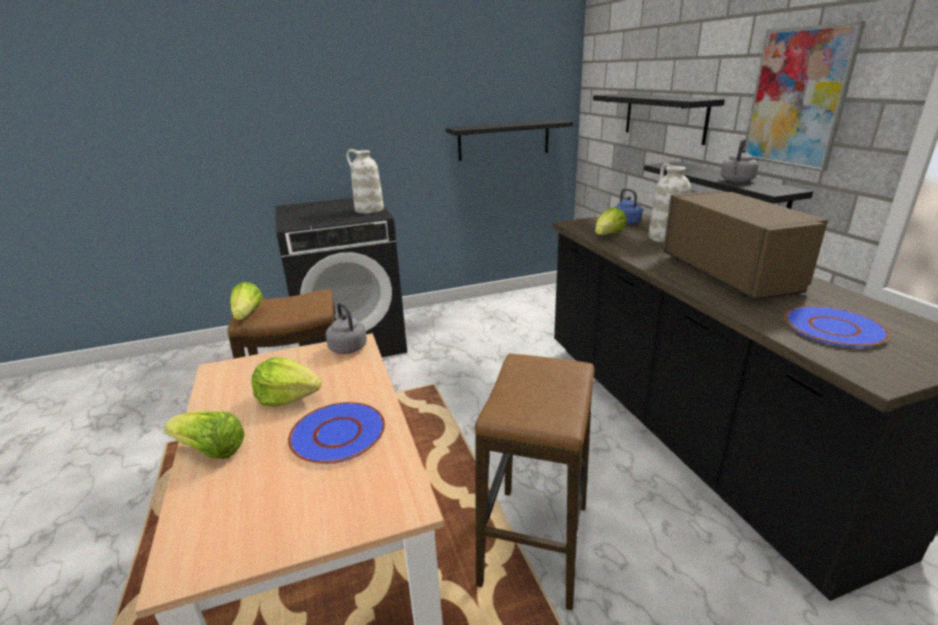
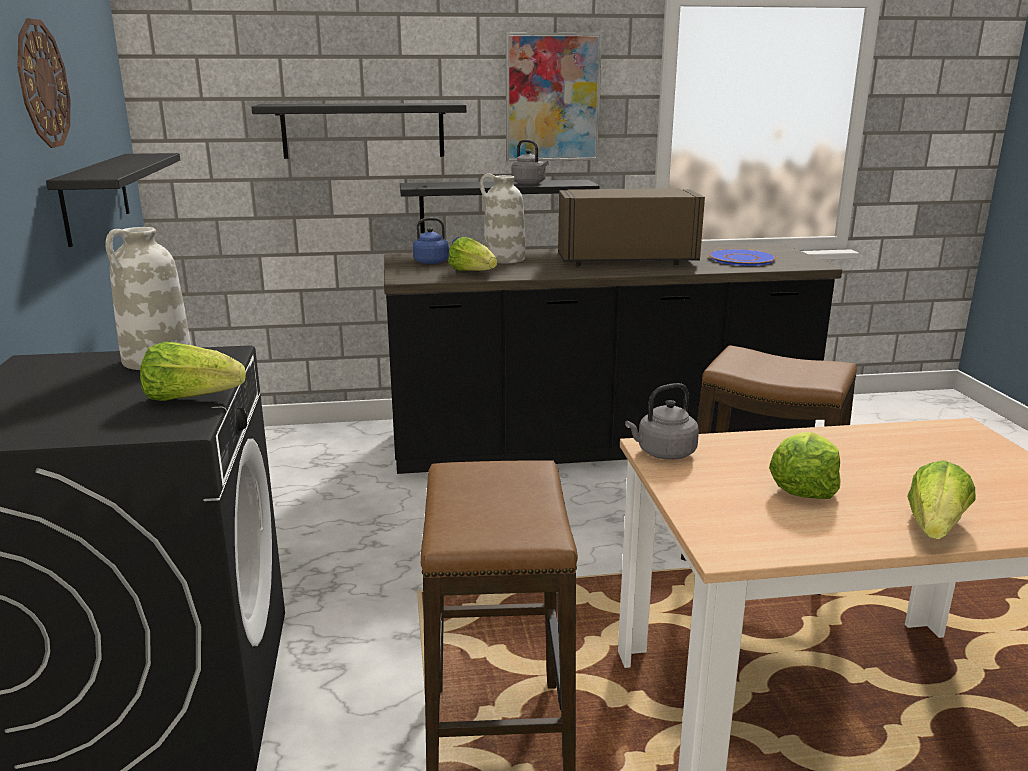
camera: 80 degrees left, 5 degrees down
lettuce [230,282,263,320] -> lettuce moved to [140,342,246,401]
blue plate [288,402,385,464] -> none
none -> wall clock [17,18,70,148]

